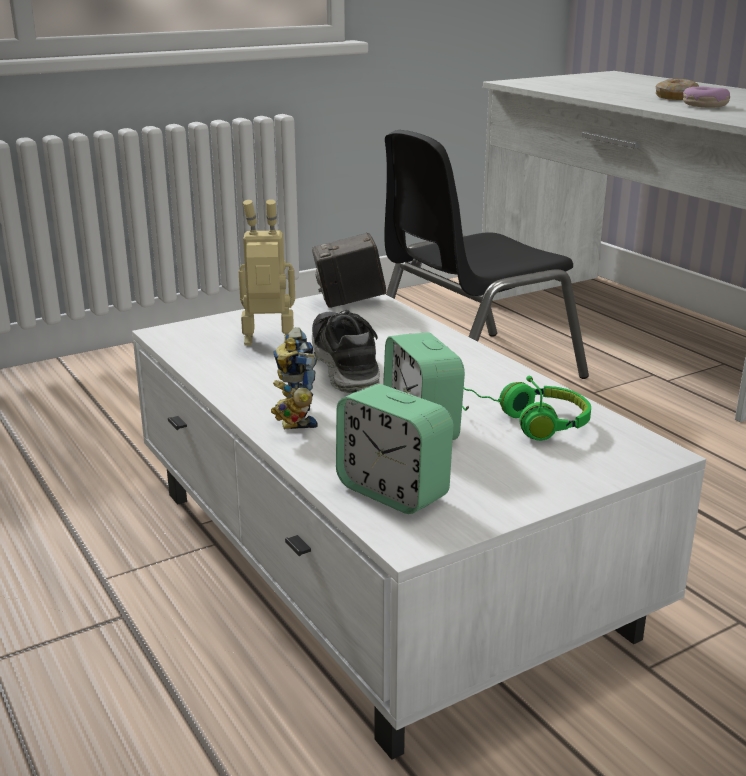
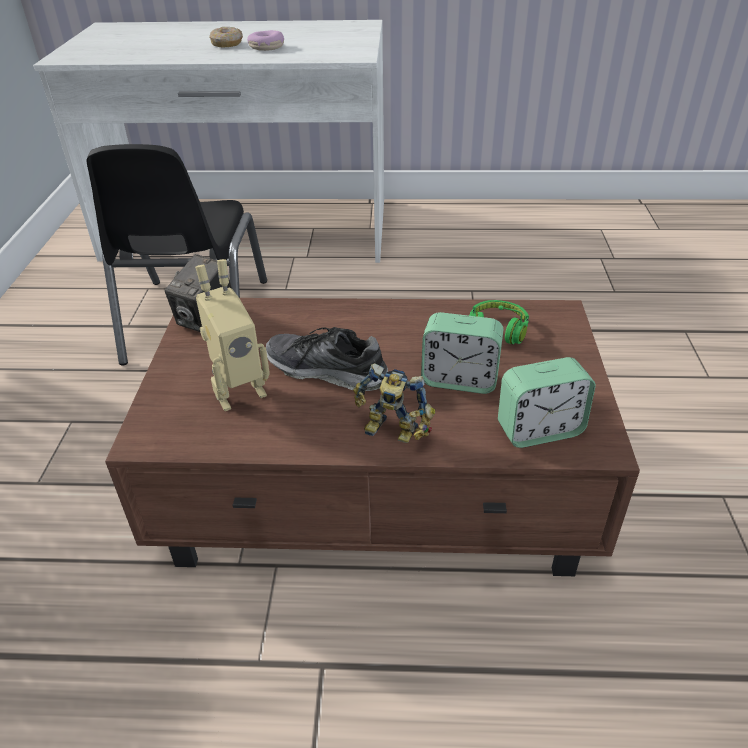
camera: 55 degrees left, 15 degrees up
white coffee table [132,294,706,760] -> brown coffee table [105,298,640,576]
toy robot [238,199,295,346] -> toy robot turned 150 degrees counterclockwise [195,259,270,411]

